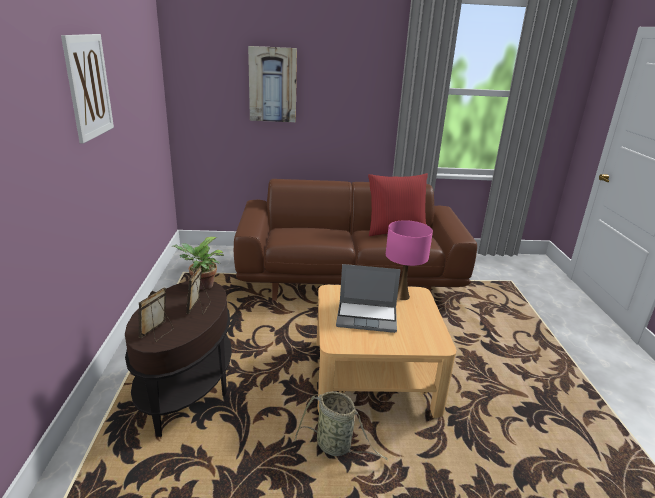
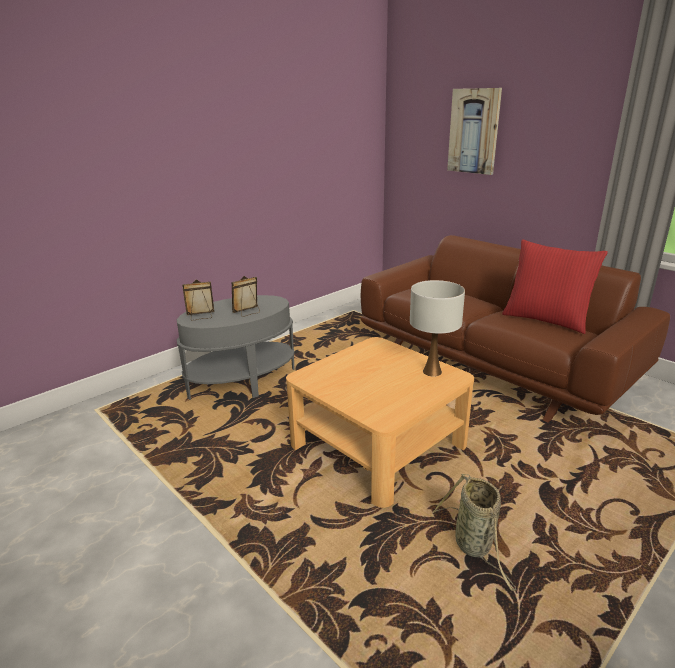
camera: 50 degrees right, 0 degrees up
picture [61,34,114,144] -> none
brown side table [125,281,232,437] -> grey side table [177,295,295,400]
potted plant [173,237,224,290] -> none
basket [294,391,388,460] -> basket moved to [432,474,516,591]
laptop [336,264,401,333] -> none
pink table lamp [386,220,433,300] -> white table lamp [410,280,465,377]

